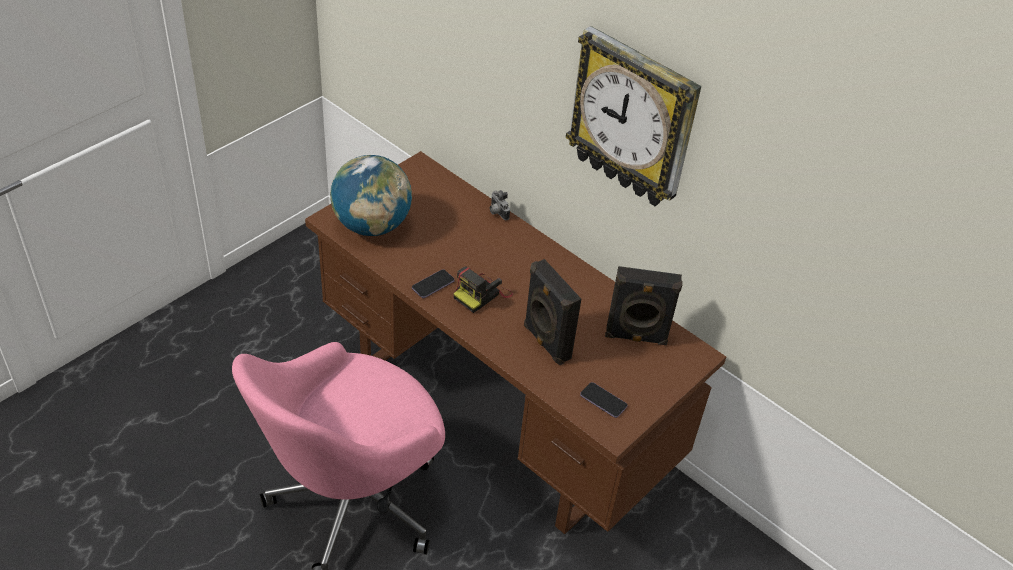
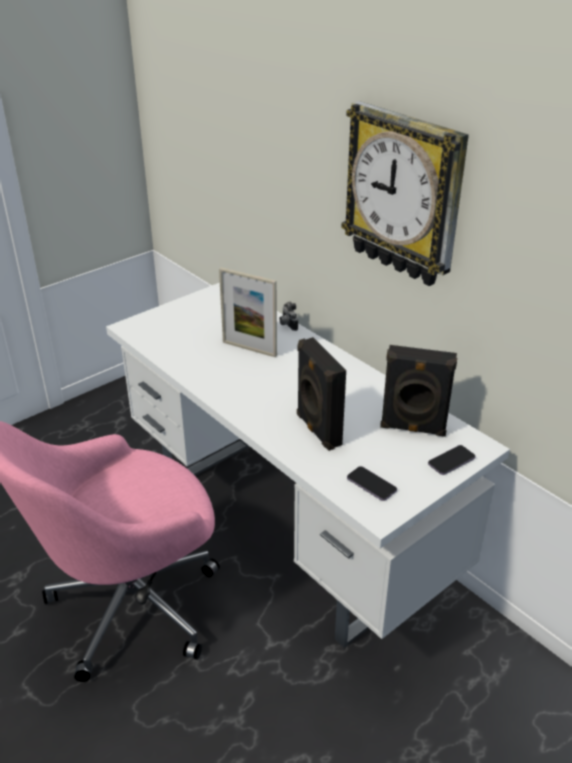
camera: 10 degrees right, 10 degrees down
brown desk [305,151,726,535] -> white desk [106,283,510,648]
globe [330,155,412,236] -> none
phone [412,269,455,298] -> phone moved to [428,445,476,475]
camera [453,267,513,313] -> none
none -> picture frame [219,267,277,357]

